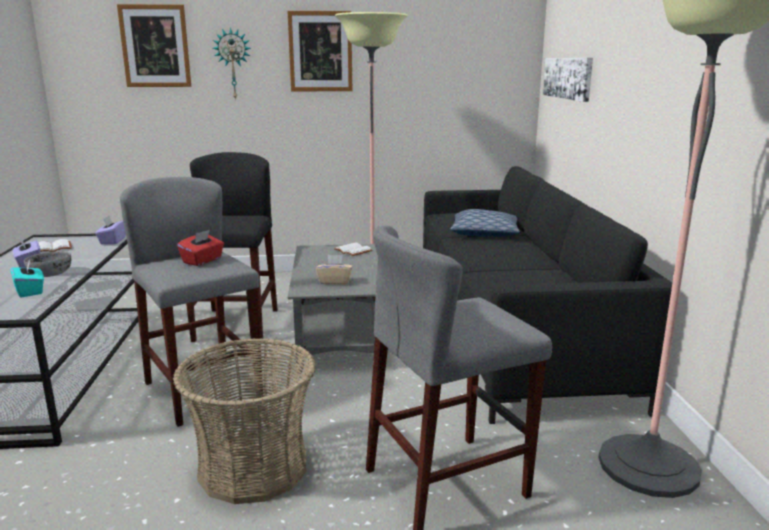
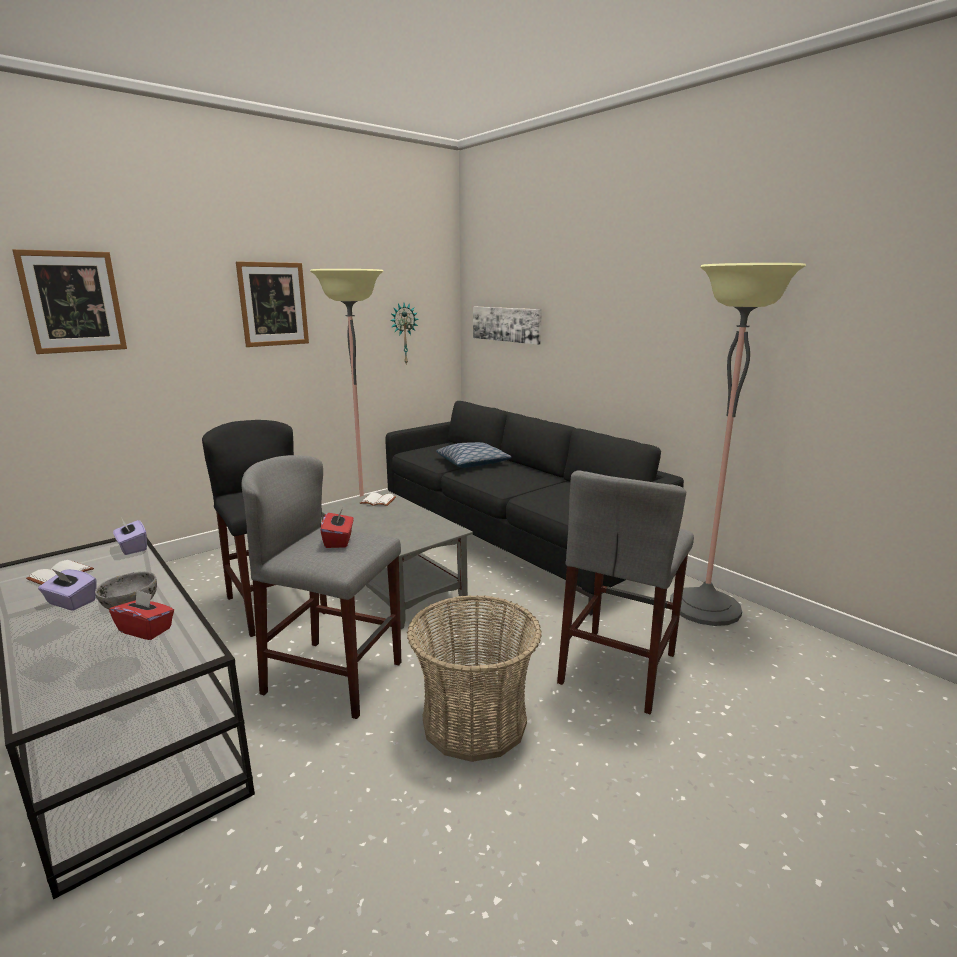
camera: 35 degrees left, 0 degrees up
turquoise tissue box [10,260,44,298] -> red tissue box [109,590,174,640]
wall clock [213,27,251,101] -> wall clock moved to [390,303,419,364]
beige tissue box [316,255,353,285] -> none

